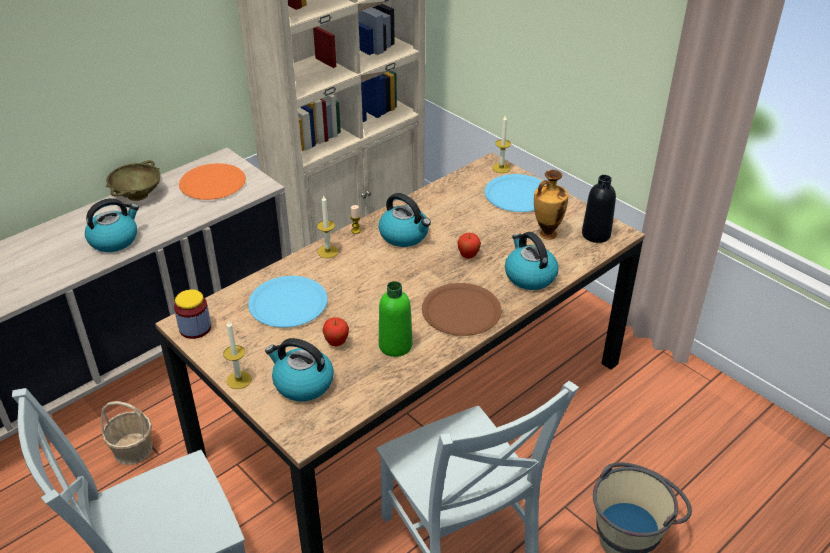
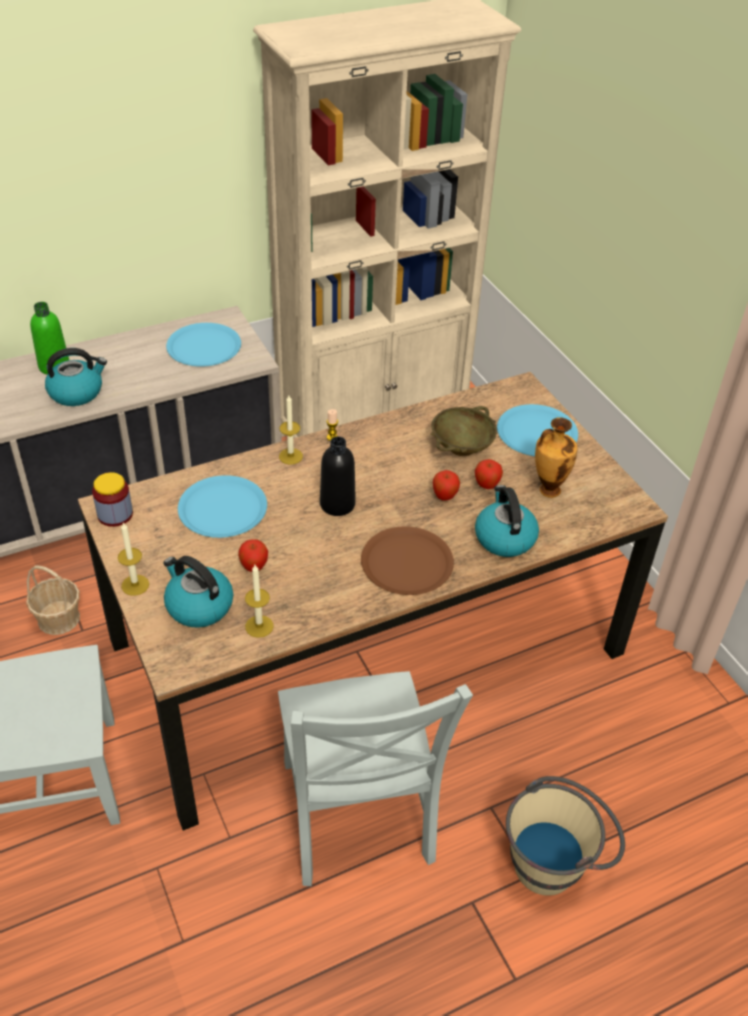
camera: 15 degrees right, 5 degrees up
beige bowl [106,160,160,201] -> beige bowl moved to [431,406,497,456]
orange plate [179,163,246,200] -> blue plate [166,323,241,367]
kettle [379,193,431,247] -> none
green bottle [379,281,412,357] -> green bottle moved to [30,302,69,374]
candle [492,116,511,173] -> candle moved to [245,565,274,638]
black bottle [582,175,616,243] -> black bottle moved to [320,437,356,516]
none -> apple [475,459,503,489]

